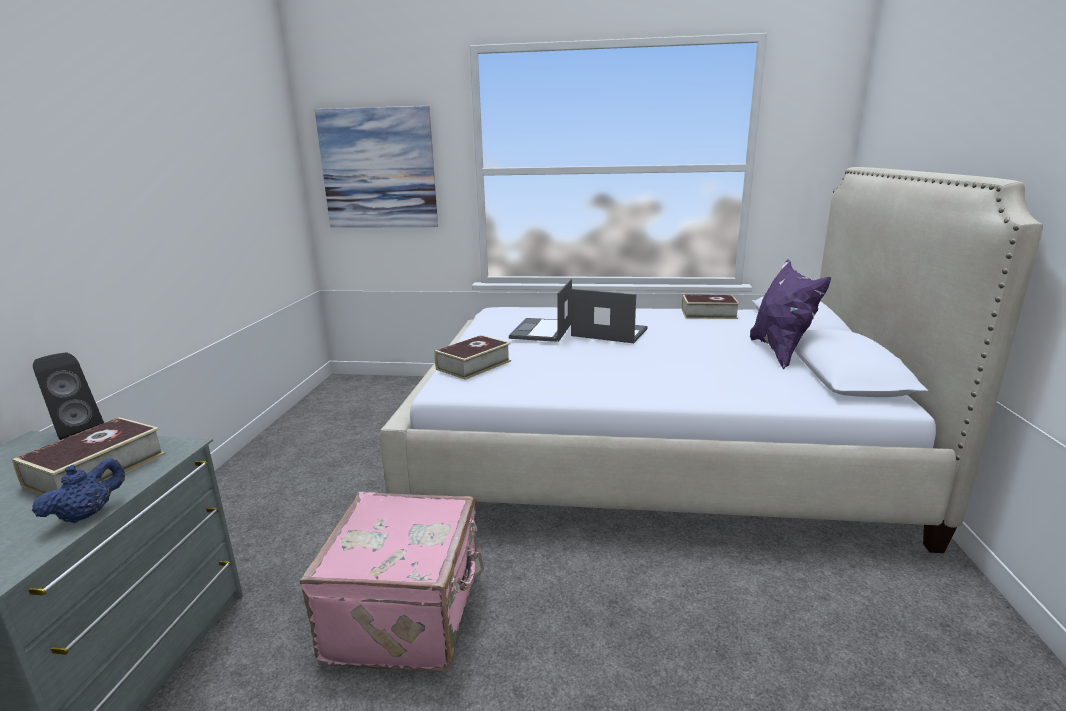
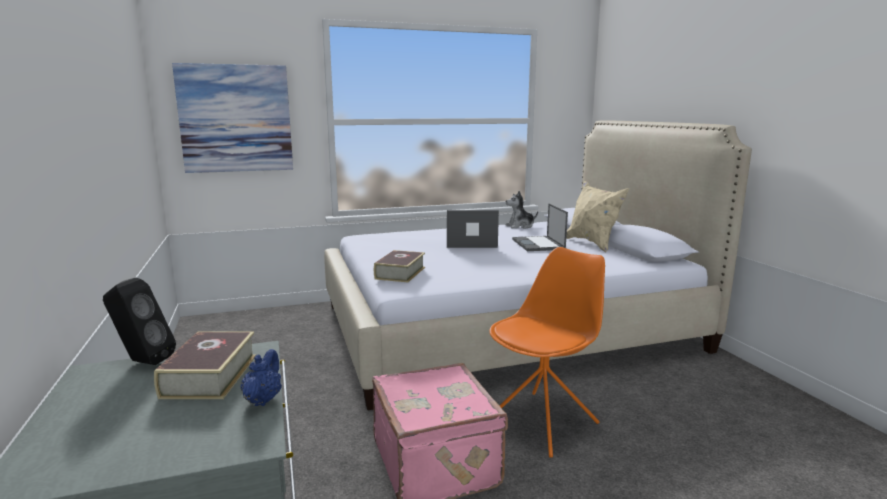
camera: 25 degrees left, 5 degrees down
laptop [509,279,572,342] -> laptop moved to [512,203,568,251]
book [682,295,739,319] -> plush toy [505,191,538,229]
purple pillow [750,259,831,369] -> beige pillow [566,181,629,252]
none -> orange chair [490,247,605,458]

